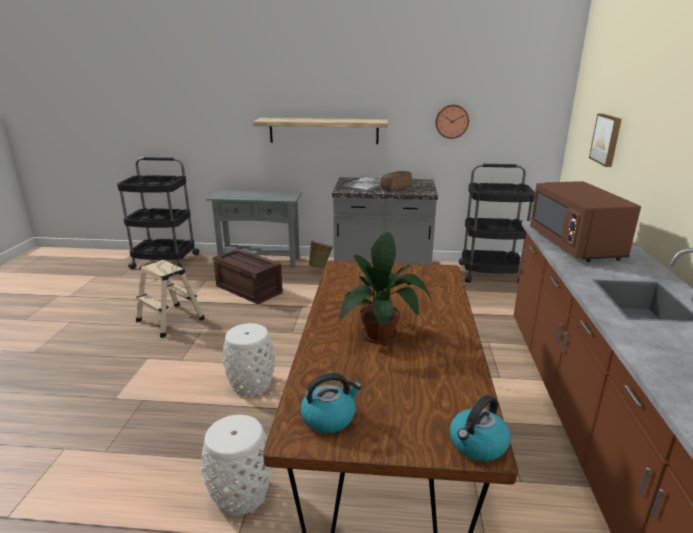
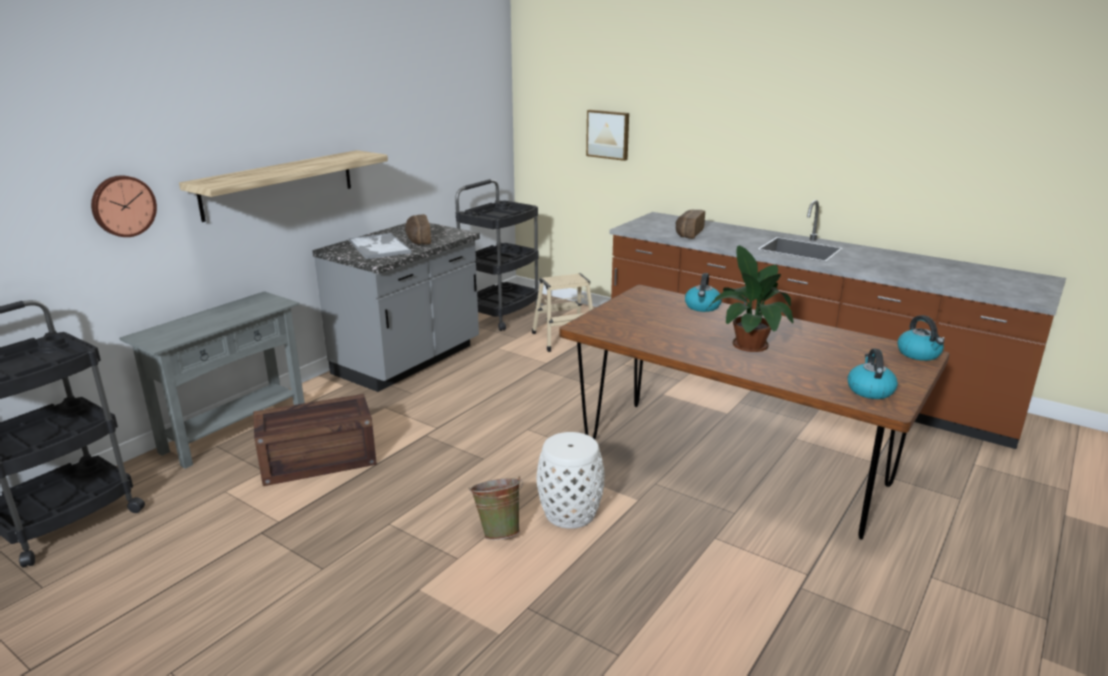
camera: 60 degrees left, 0 degrees up
beige step ladder [136,259,205,338] -> beige step ladder moved to [532,273,593,352]
white stool [202,415,272,515] -> none
green bucket [309,240,333,269] -> green bucket moved to [469,476,523,540]
wall clock [435,105,469,139] -> wall clock moved to [91,176,157,237]
brown microwave [530,181,641,262] -> bread [675,210,705,239]
none -> kettle [685,273,722,312]

